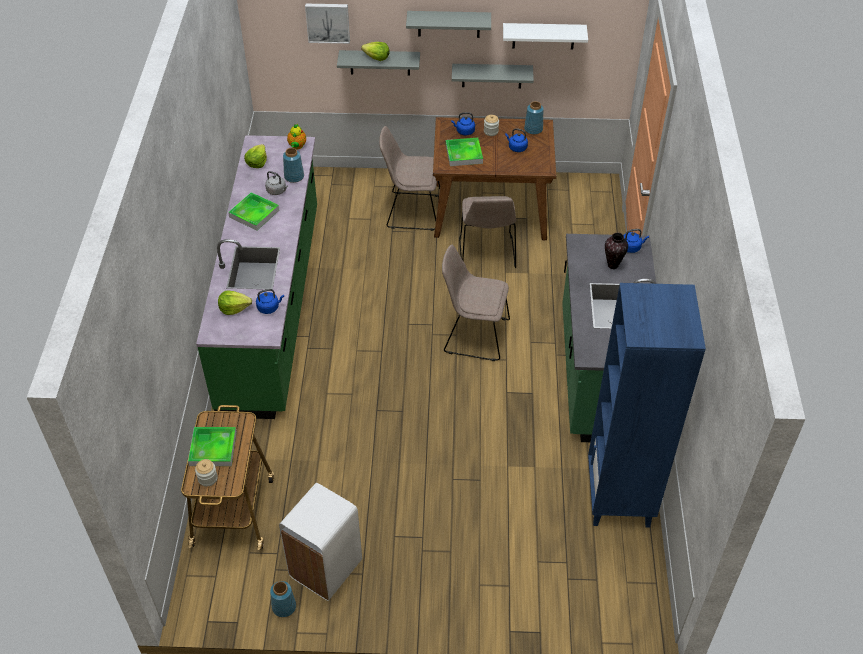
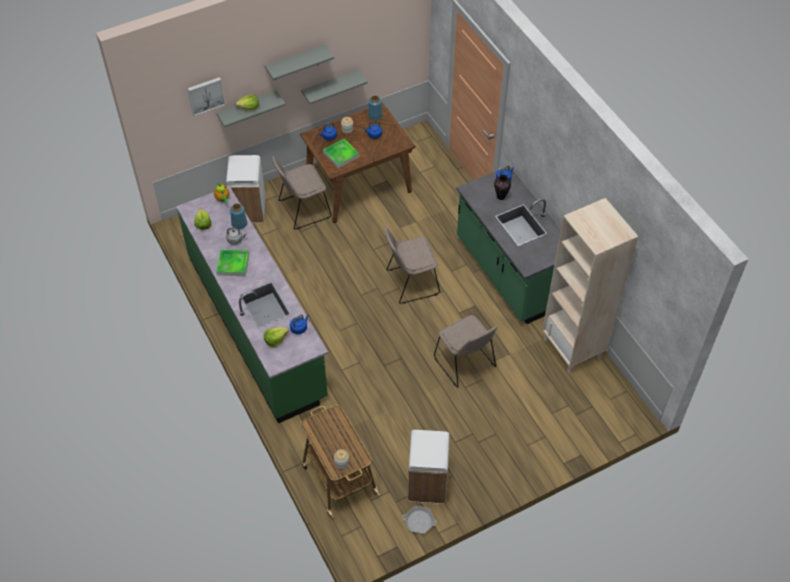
camera: 30 degrees left, 5 degrees up
tray [188,427,237,466] -> none
blue vase [270,581,296,617] -> frying pan [403,506,437,534]
beige chair [459,196,516,268] -> beige chair moved to [434,315,497,388]
white shelf [503,23,588,50] -> none
blue bookcase [588,283,706,528] -> beige bookcase [542,198,638,374]
none -> white trash can [226,155,266,223]

